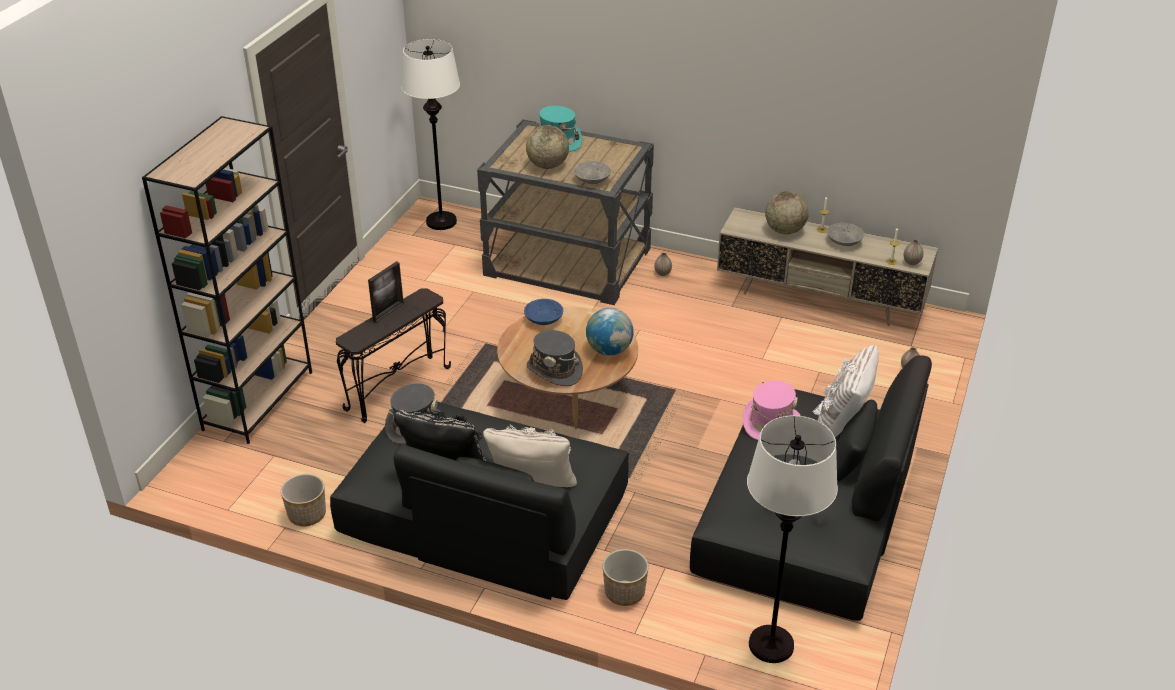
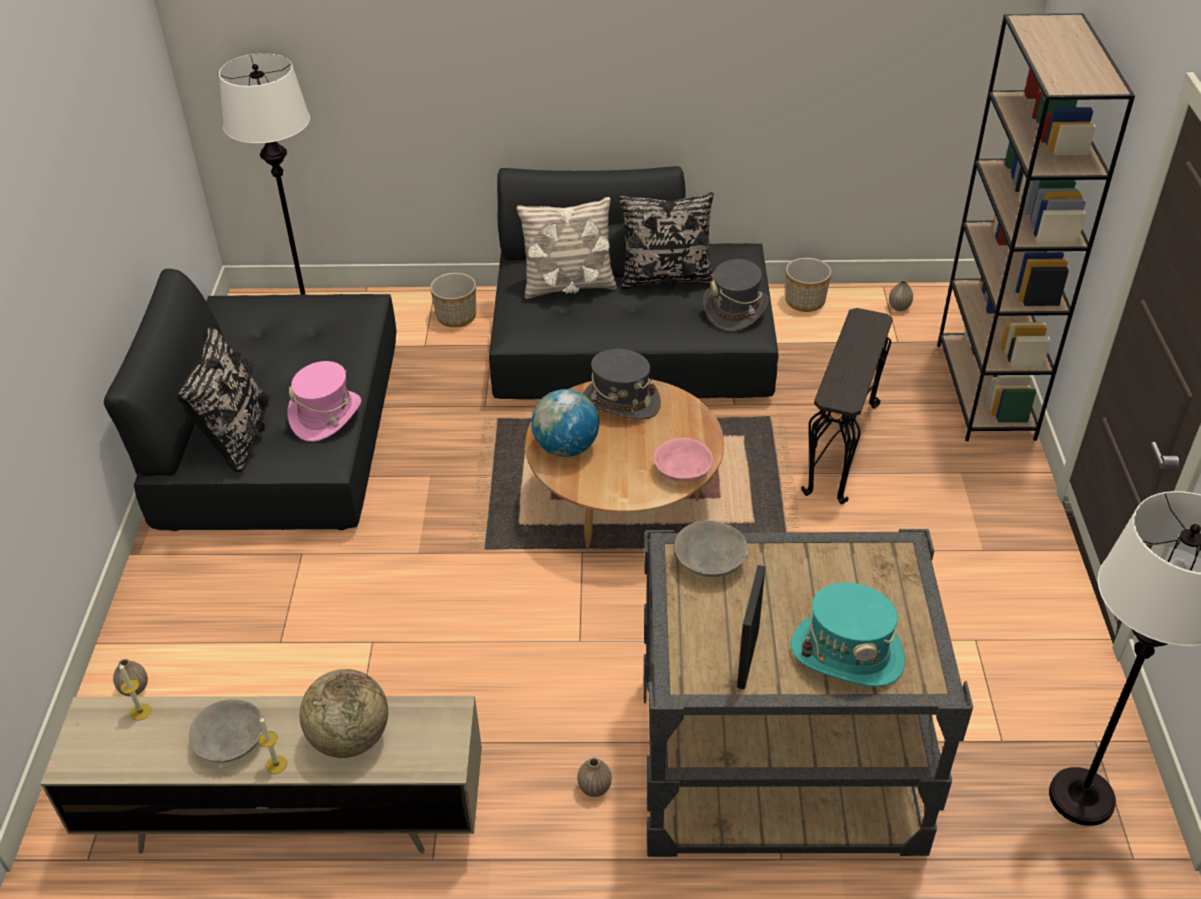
camera: 160 degrees right, 5 degrees up
picture frame [368,261,404,323] -> picture frame moved to [737,565,766,689]
blue bowl [524,299,563,325] -> pink bowl [654,438,713,482]
globe [526,125,569,169] -> none
white pillow [812,345,879,437] -> black pillow [176,327,271,473]
vase [904,240,924,265] -> vase moved to [889,280,913,311]

